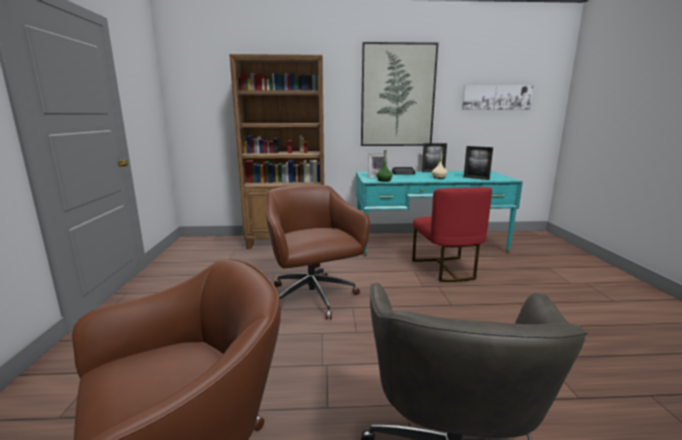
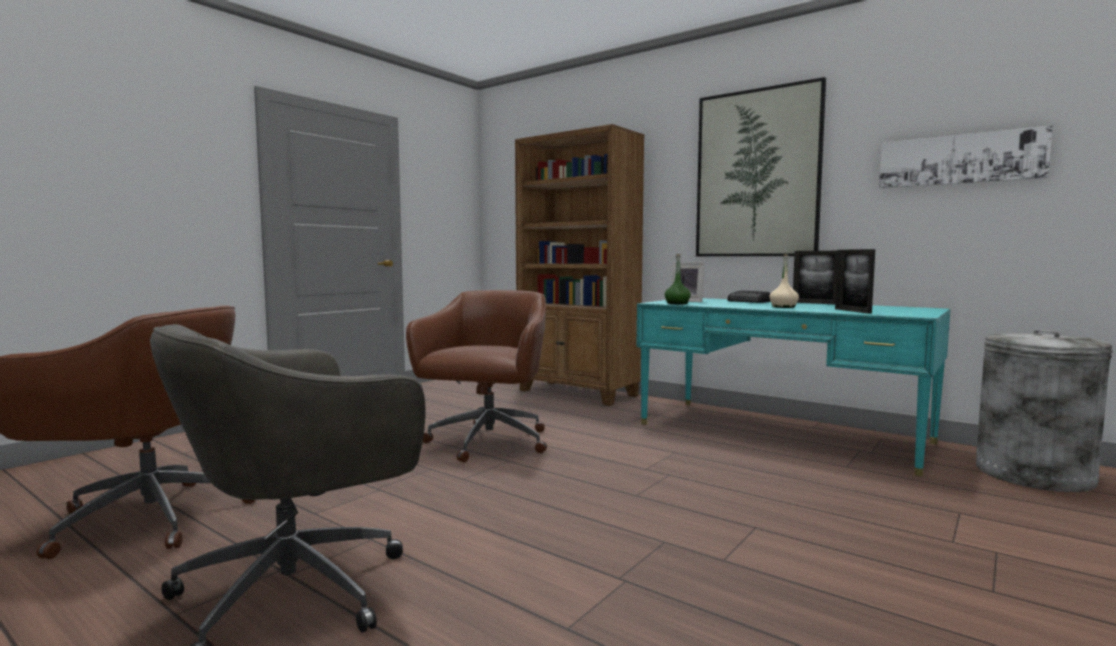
camera: 40 degrees right, 10 degrees down
red chair [412,187,492,282] -> none
none -> grey trash can [976,330,1113,492]

